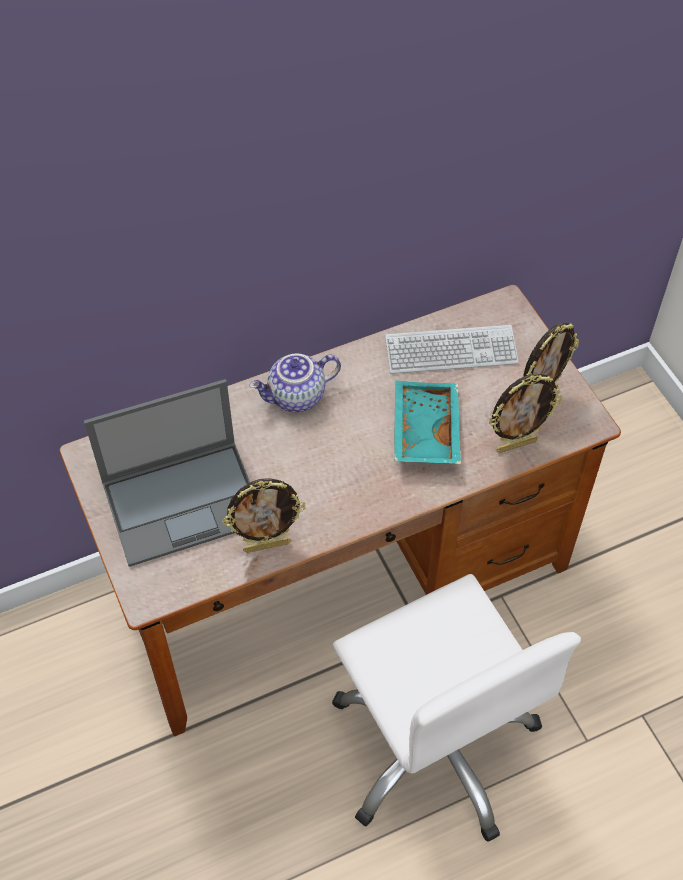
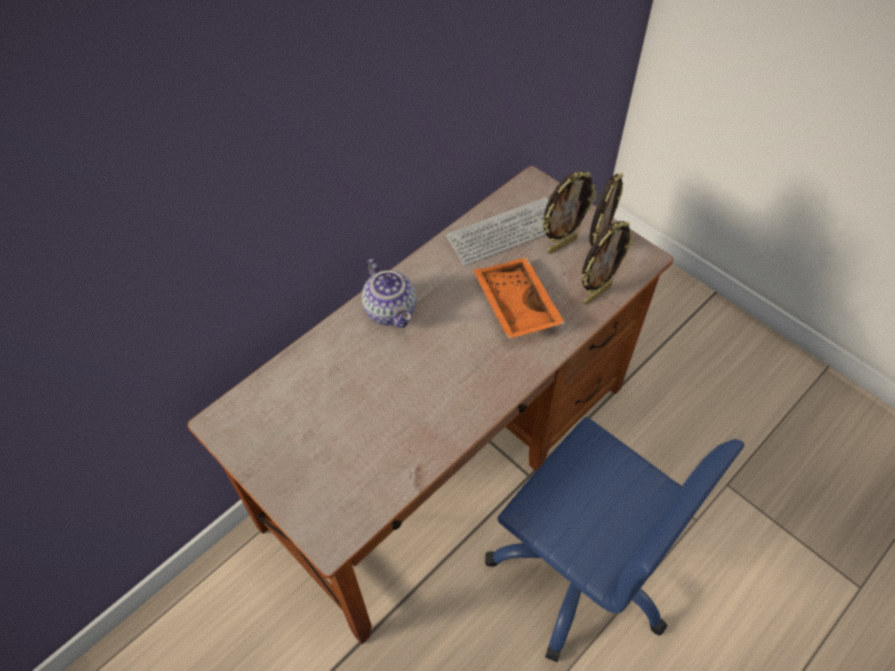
camera: 20 degrees left, 0 degrees up
laptop [84,379,250,567] -> none
picture frame [223,478,306,553] -> picture frame moved to [542,171,597,254]
teapot [249,354,341,412] -> teapot turned 75 degrees counterclockwise [362,259,416,328]
white office chair [332,574,581,842] -> blue office chair [485,417,744,662]
turquoise tray [394,381,461,464] -> orange tray [473,257,565,339]

